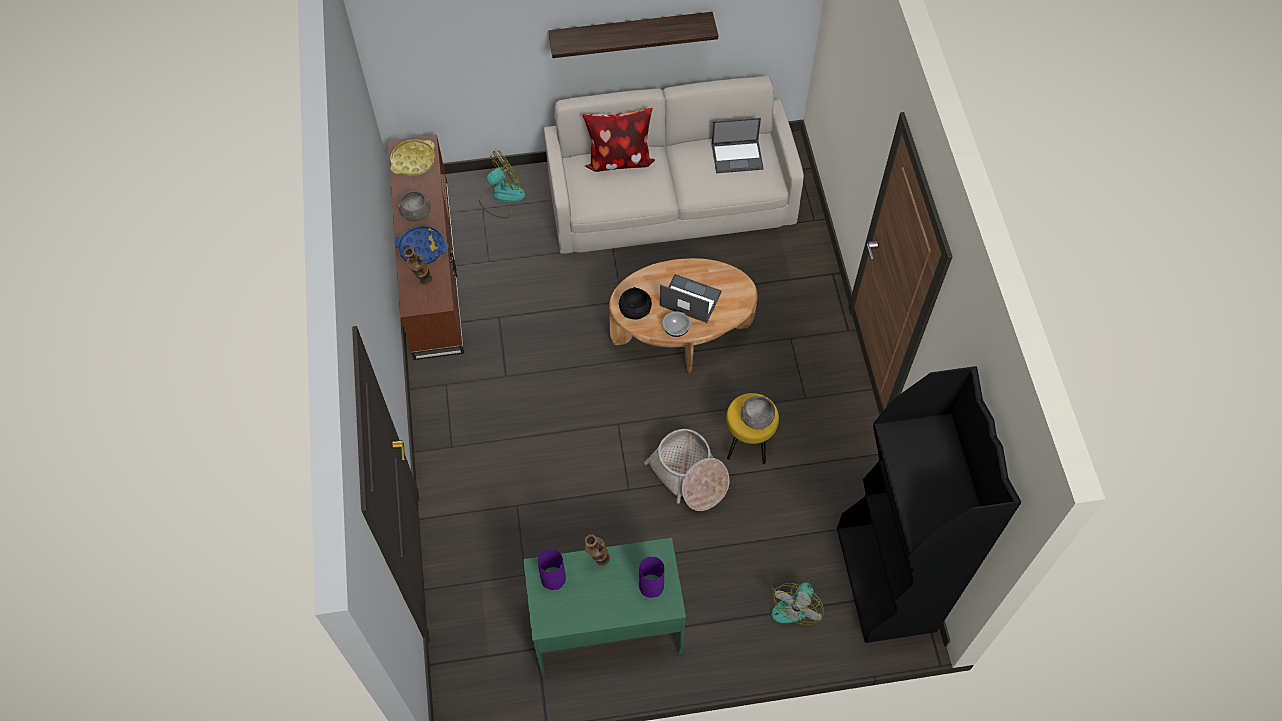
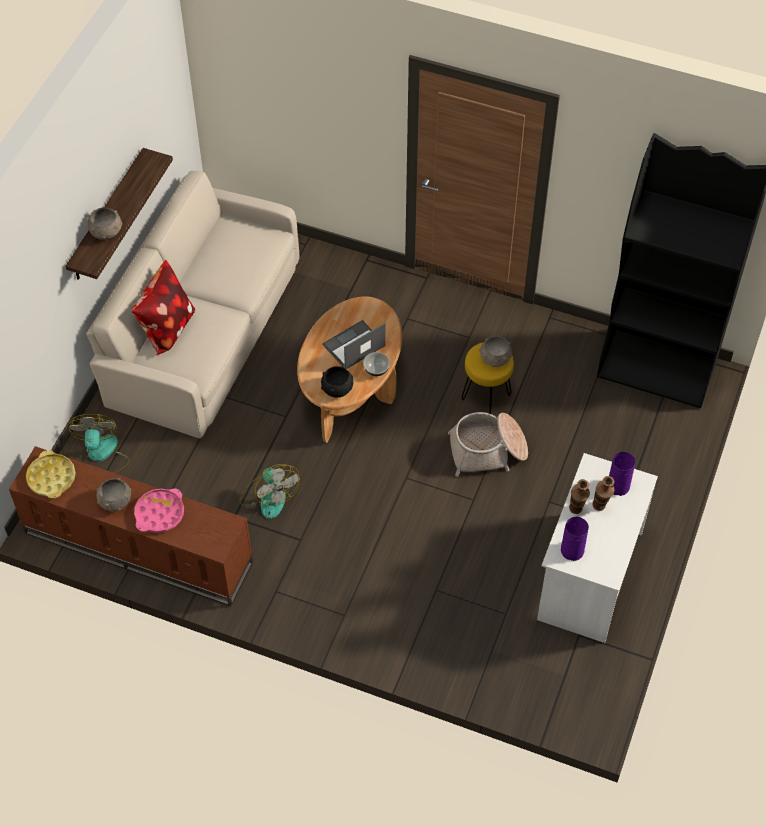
camera: 60 degrees left, 5 degrees down
blue tray [394,226,449,265] -> pink tray [134,488,184,533]
vase [404,247,432,285] -> vase moved to [593,476,614,511]
green desk [523,538,686,675] -> white desk [537,453,658,643]
laptop [711,118,764,173] -> none
fan [770,575,824,625] -> fan moved to [239,464,300,519]
none -> grey bowl [87,207,123,240]

